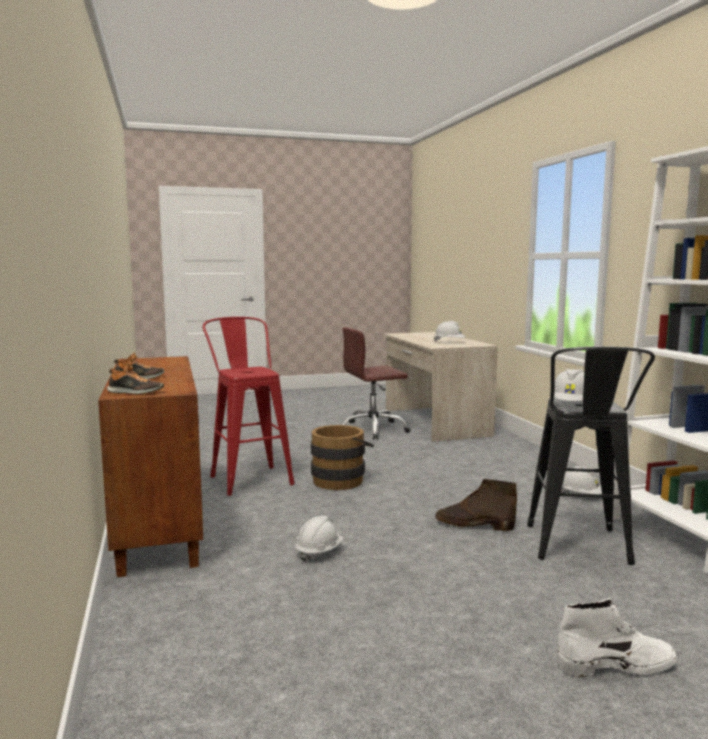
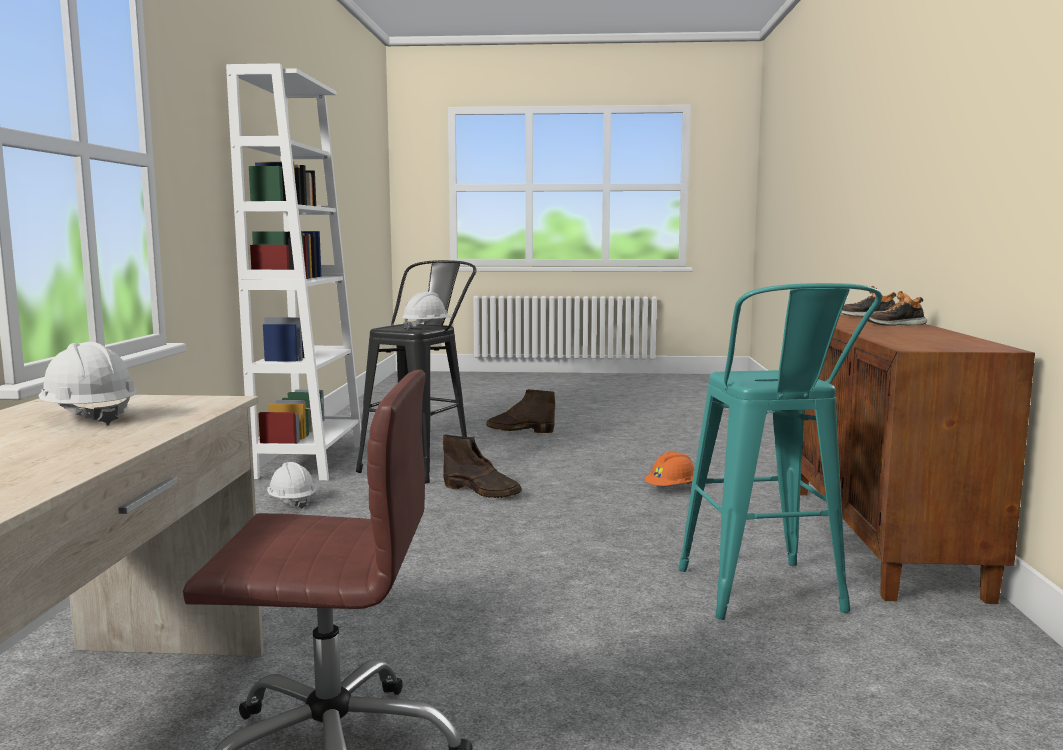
camera: 160 degrees left, 0 degrees up
red stool [203,317,295,496] -> turquoise stool [678,283,882,620]
white hard hat [295,516,344,562] -> orange hard hat [645,451,694,486]
brown bucket [311,425,374,490] -> none
white boot [557,598,677,677] -> brown boot [486,389,555,433]

